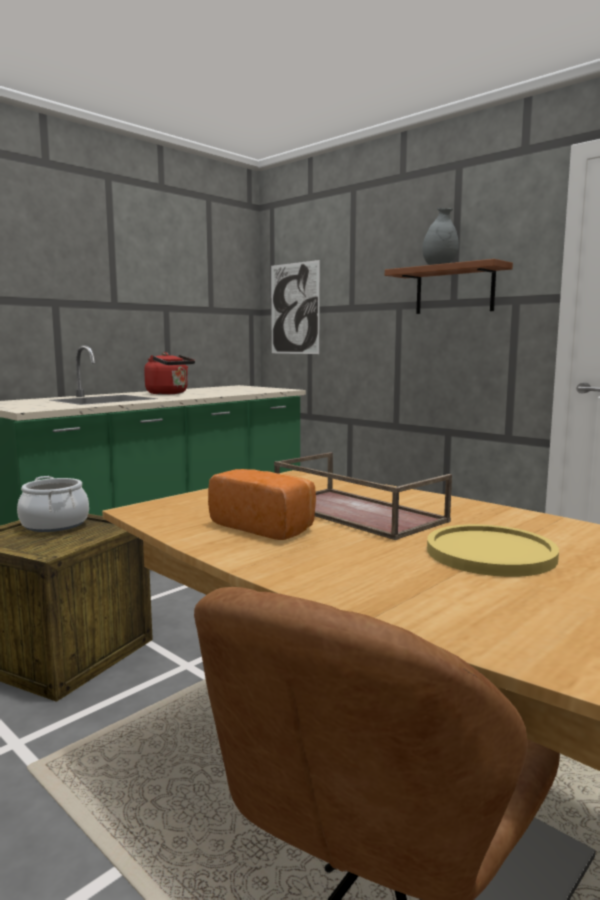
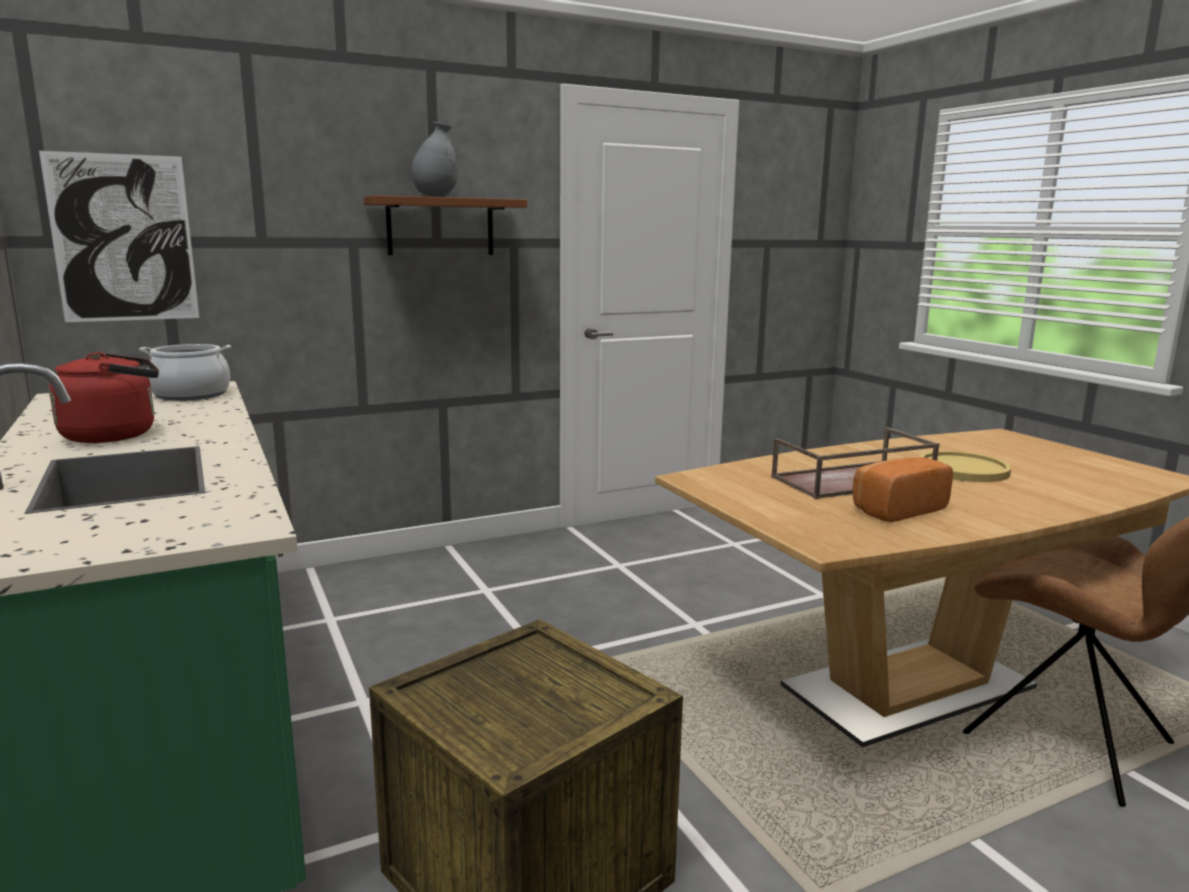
camera: 70 degrees left, 5 degrees up
cooking pot [17,476,89,532] -> cooking pot moved to [139,344,231,401]

